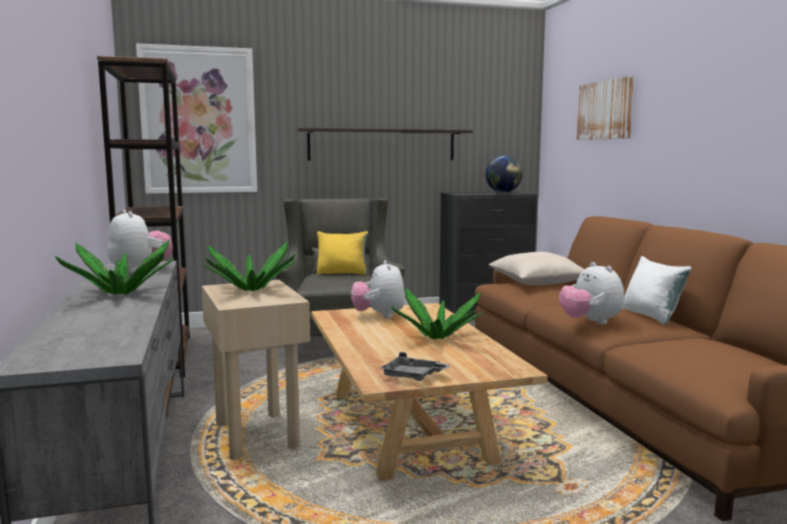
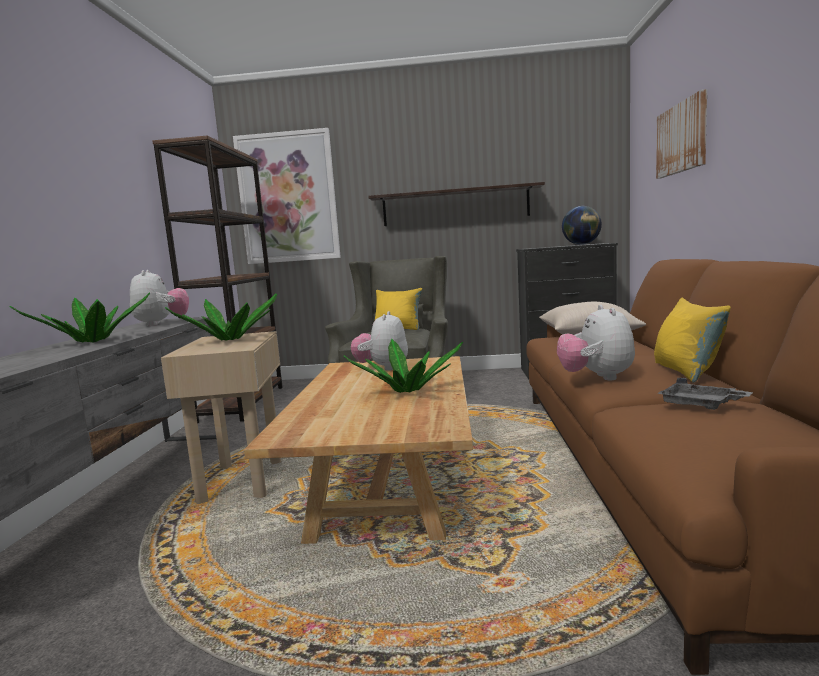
camera: 20 degrees right, 0 degrees up
grey tray [380,352,451,381] -> grey tray moved to [657,378,753,410]
white pillow [622,256,691,325] -> yellow pillow [654,298,731,382]

